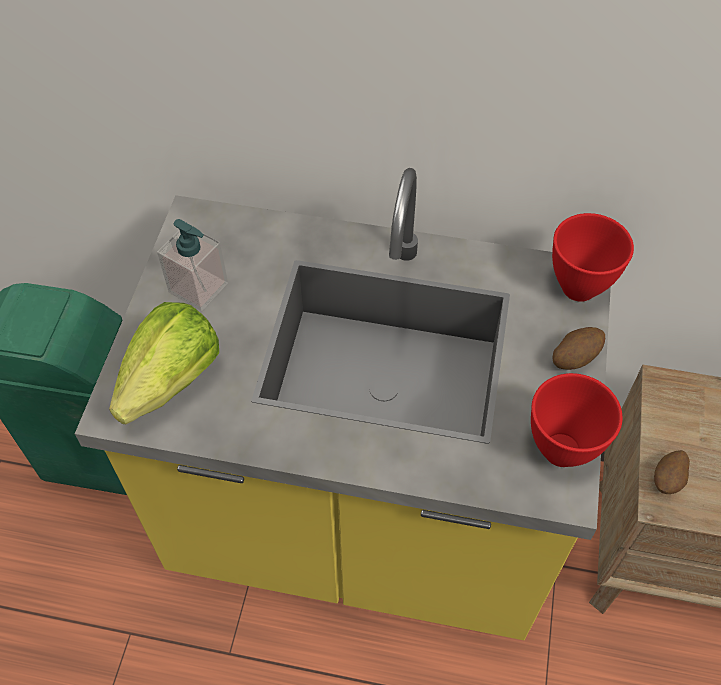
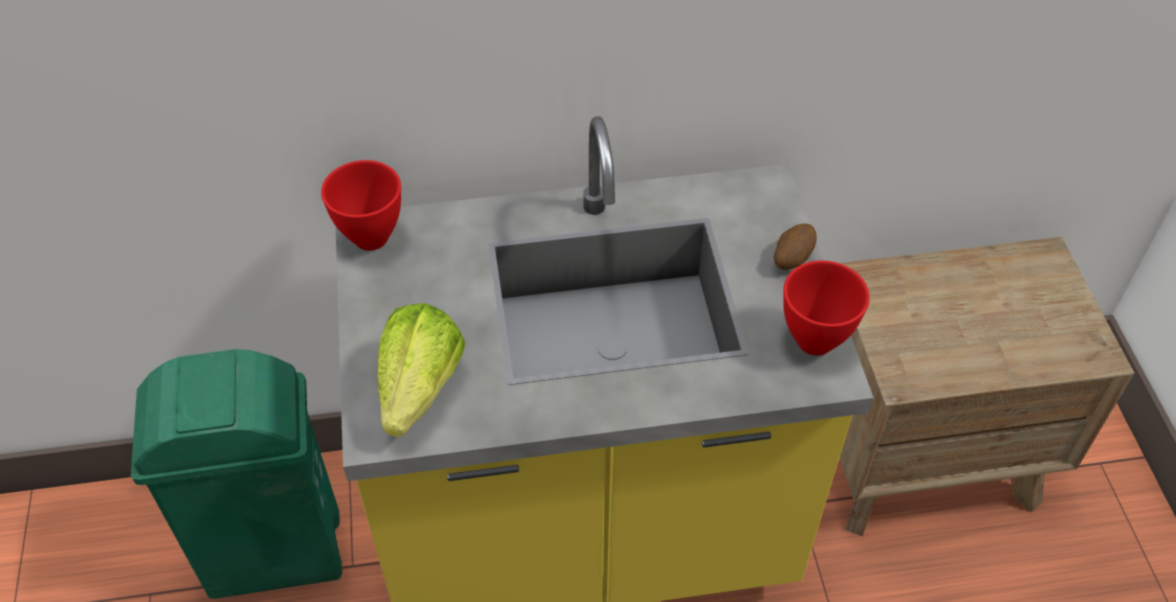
camera: 20 degrees left, 5 degrees down
soap dispenser [157,219,228,311] -> none
red bowl [552,213,634,302] -> red bowl moved to [321,160,401,251]
potato [654,450,690,494] -> none

